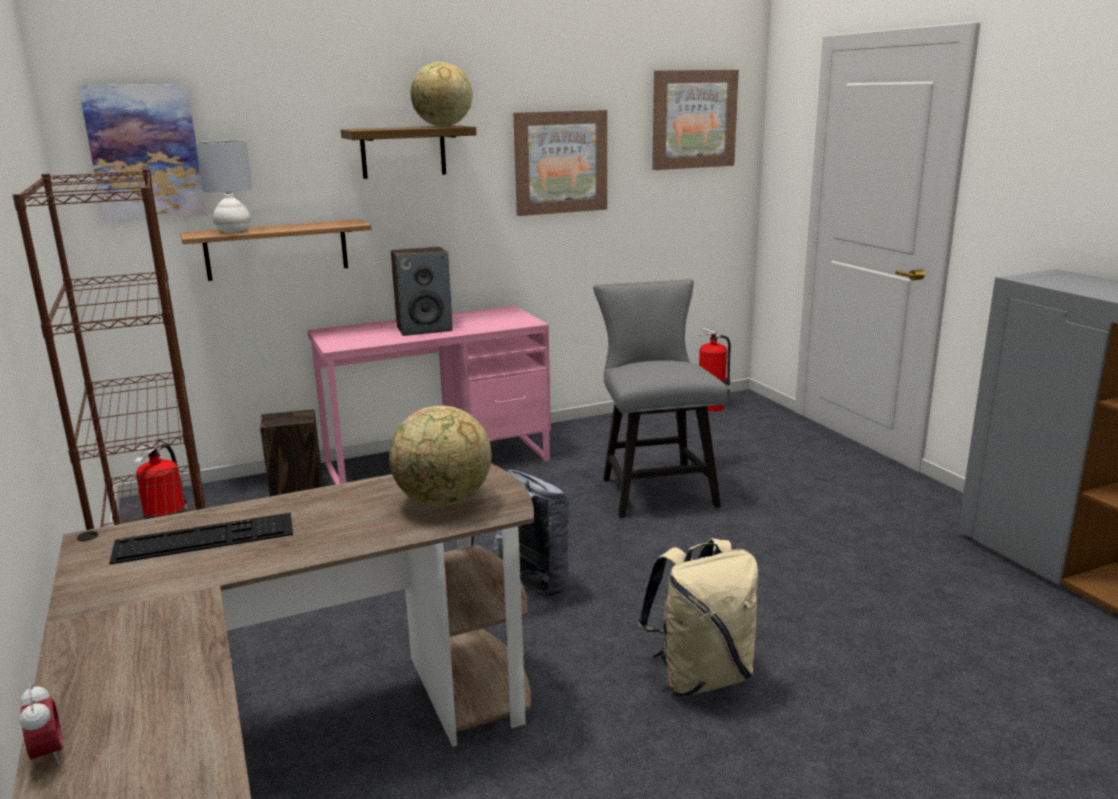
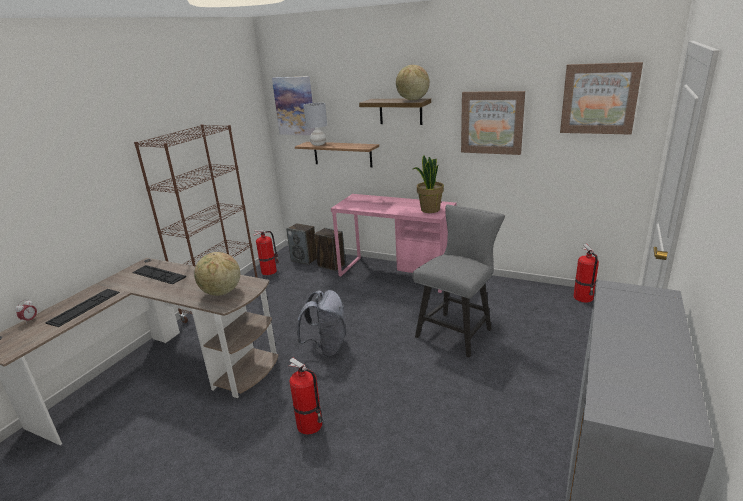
camera: 50 degrees right, 5 degrees up
speaker [391,247,453,336] -> speaker moved to [286,223,317,265]
beige backpack [638,538,759,696] -> fire extinguisher [289,358,323,435]
none -> keyboard [45,289,120,327]
none -> potted plant [413,155,444,213]

